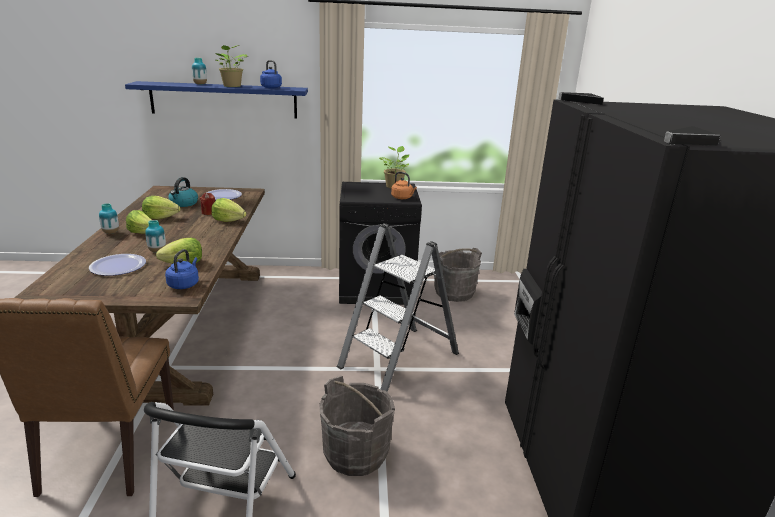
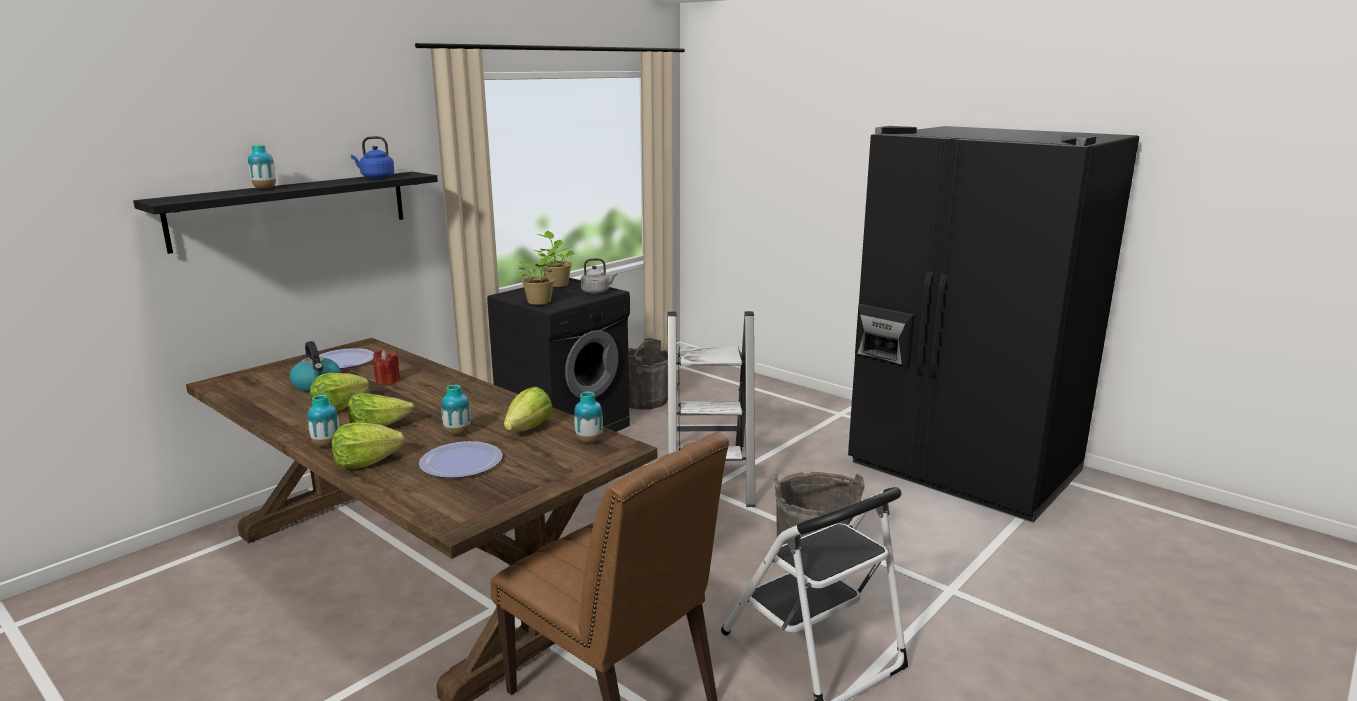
camera: 45 degrees left, 5 degrees down
blue shelf [125,81,308,119] -> black shelf [133,172,438,254]
blue kettle [165,249,199,289] -> vase [574,392,603,443]
lettuce [211,198,247,222] -> lettuce moved to [332,422,404,469]
potted plant [216,45,248,87] -> potted plant moved to [515,247,557,305]
orange kettle [391,172,417,199] -> grey kettle [581,258,617,294]

